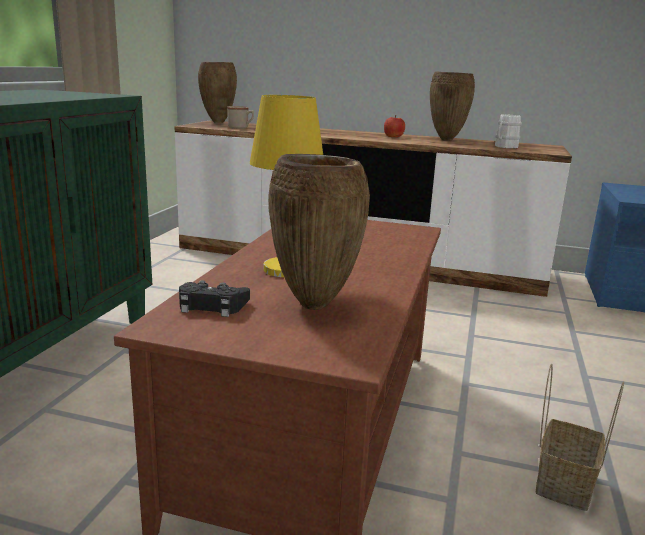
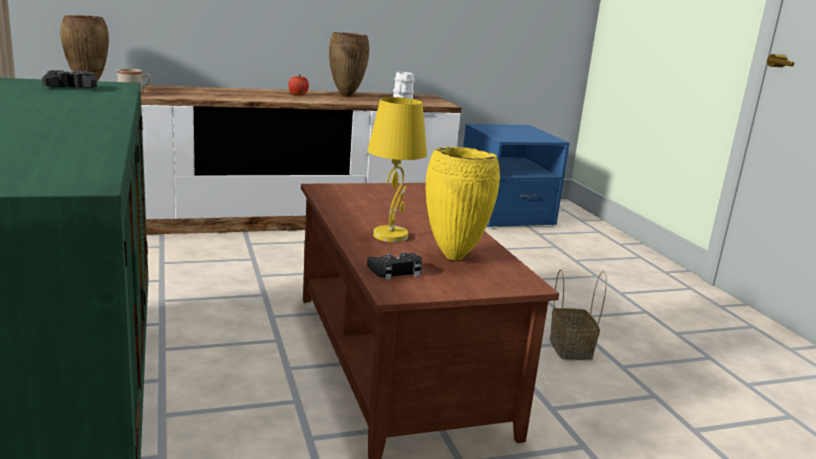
camera: 35 degrees left, 0 degrees up
brown vase [268,154,370,310] -> yellow vase [426,147,500,260]
none -> black game controller [42,70,97,88]

